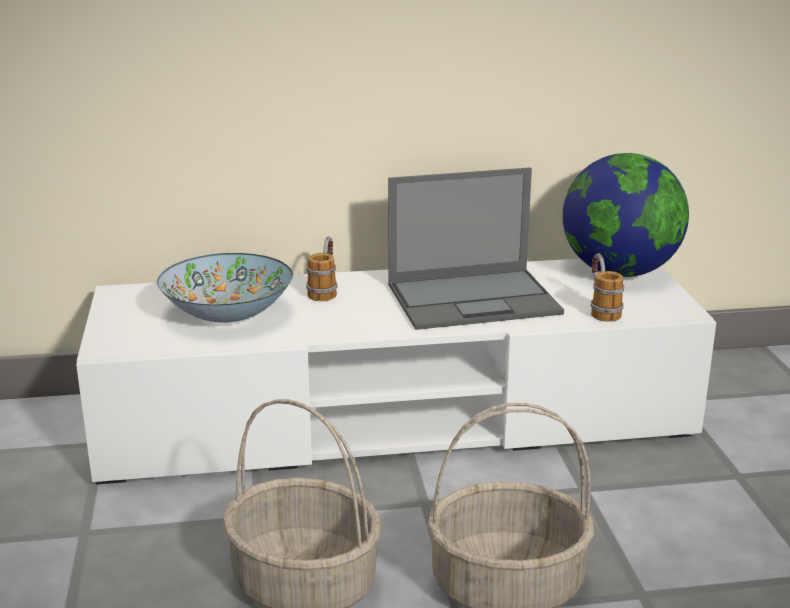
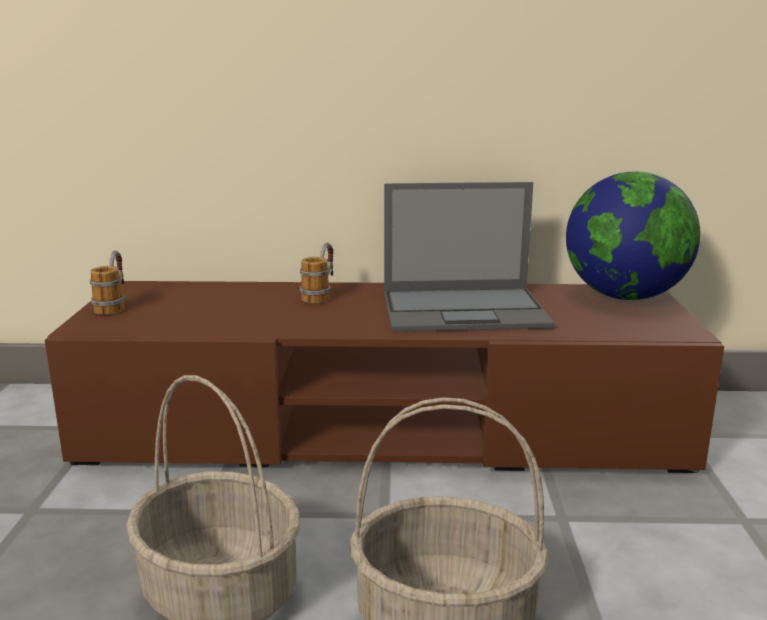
camera: 10 degrees right, 5 degrees down
white tv stand [76,259,716,485] -> brown tv stand [45,281,724,473]
bowl [157,253,293,323] -> none
mug [591,253,624,322] -> mug moved to [90,250,125,315]

